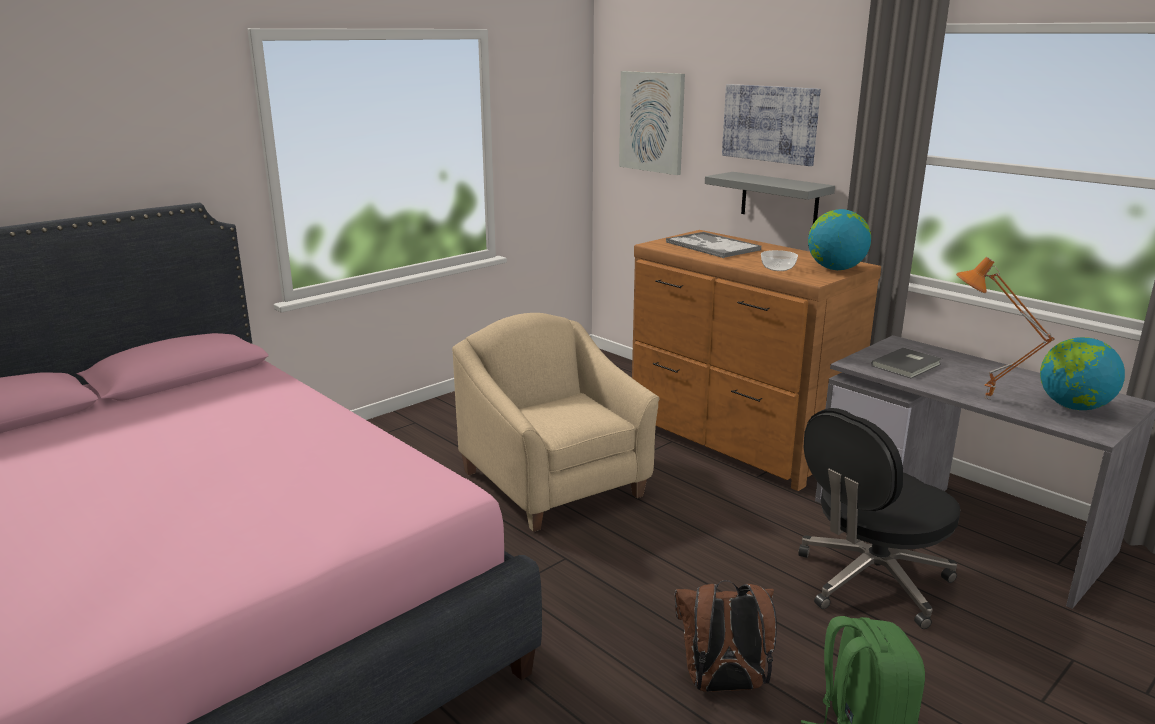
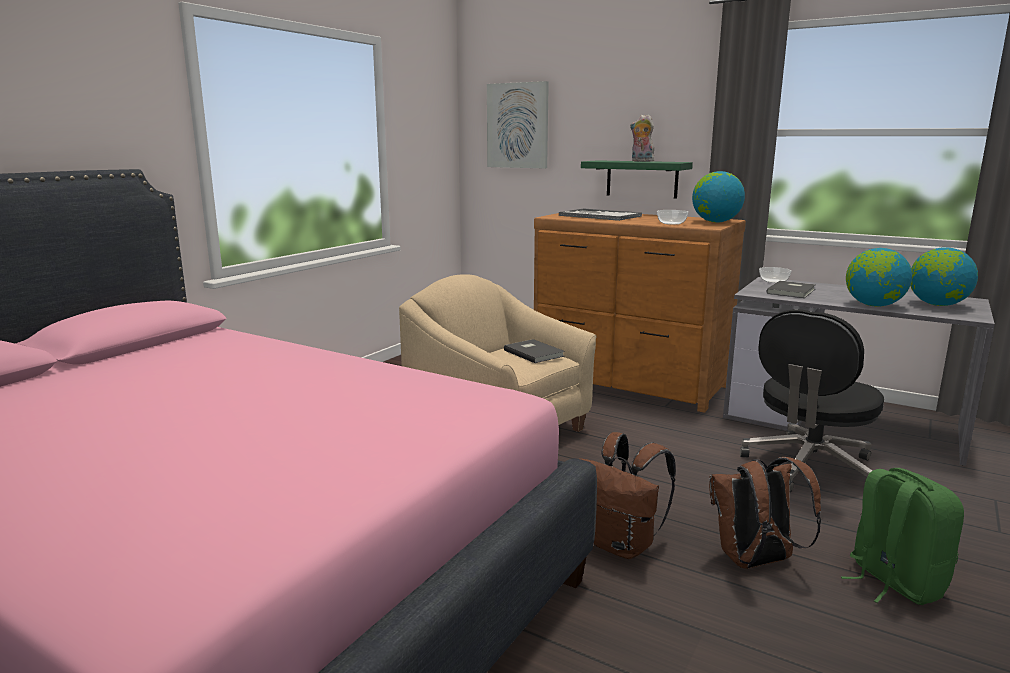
camera: 15 degrees left, 5 degrees down
grey shelf [705,172,835,223] -> green shelf [581,160,693,199]
picture [722,84,821,166] -> none
orange table lamp [956,257,1055,400] -> globe [846,248,912,307]
none -> grey book [504,339,565,363]
none -> brown backpack [579,432,676,559]
none -> plush toy [630,114,654,162]
none -> bowl [759,267,791,283]

